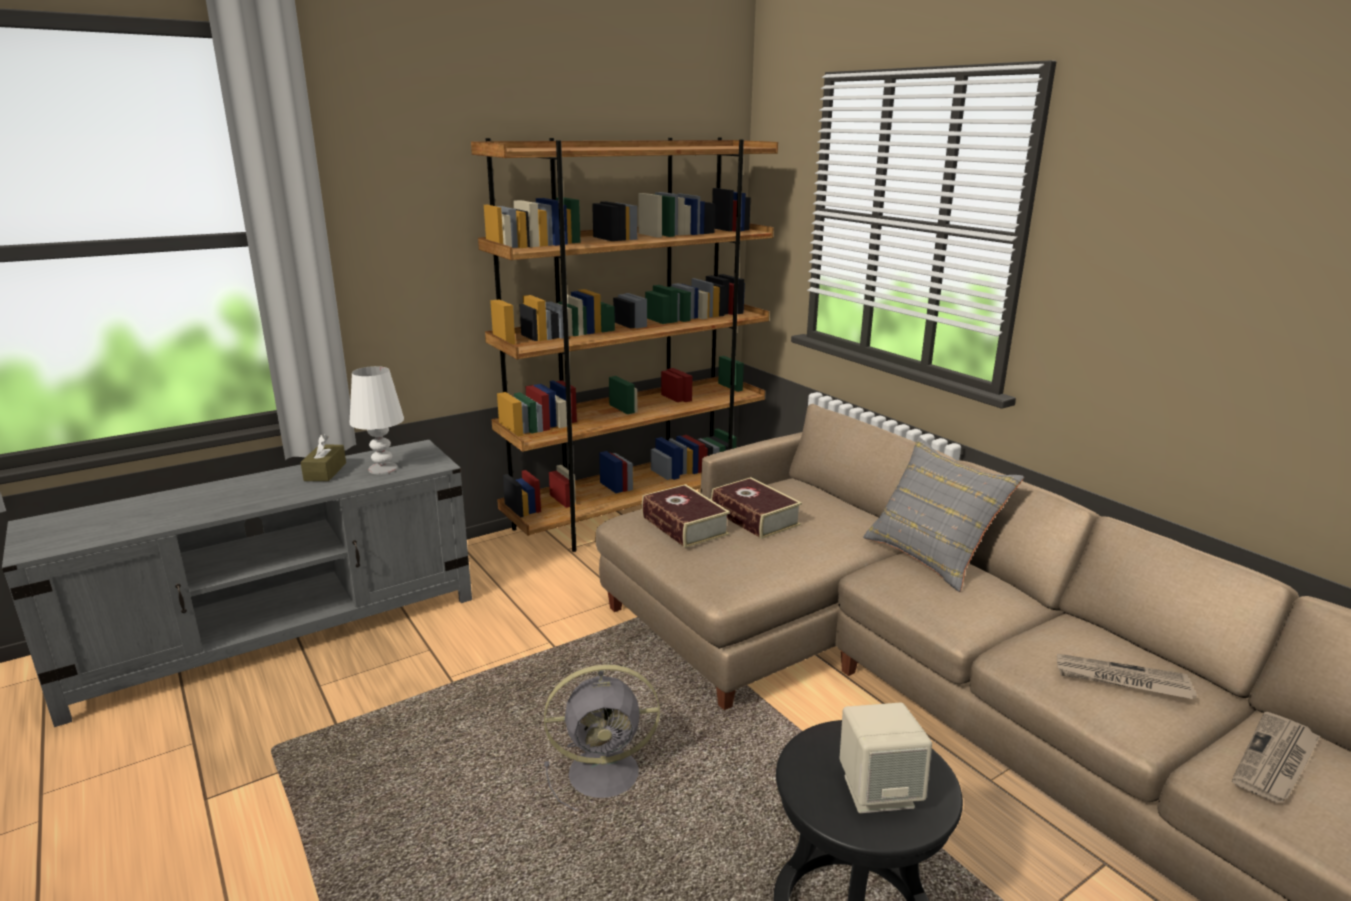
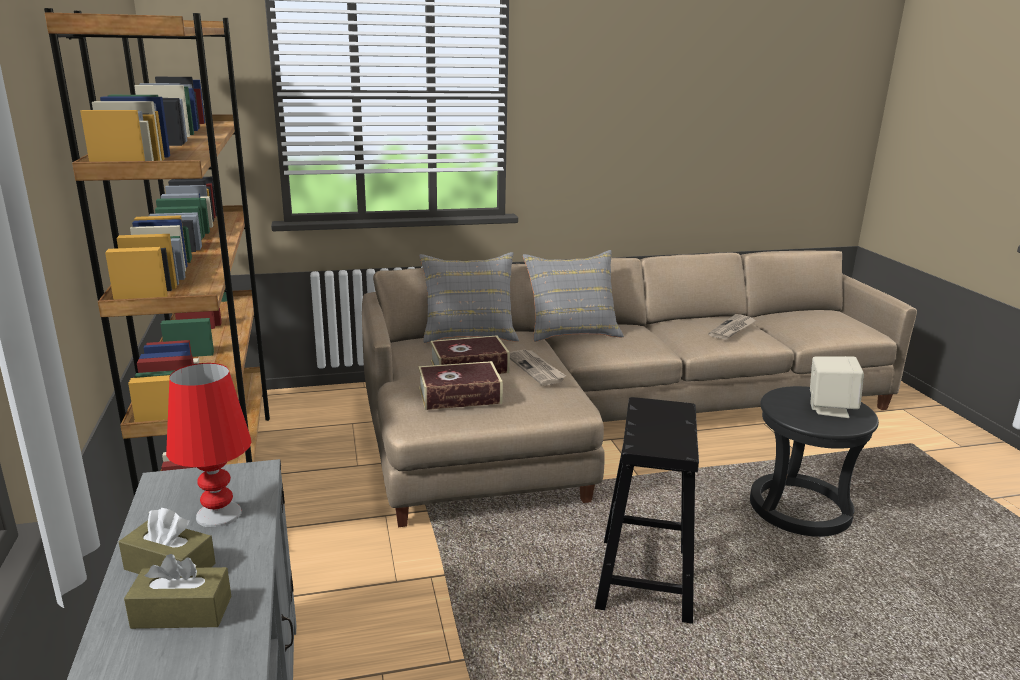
camera: 70 degrees left, 0 degrees up
white table lamp [350,366,404,475] -> red table lamp [166,363,251,527]
grey fan [544,664,660,811] -> black stool [595,397,699,624]
newspaper [1232,712,1320,803] -> newspaper moved to [510,349,566,386]
none -> brown tissue box [124,554,231,629]
none -> grey pillow [419,252,519,343]

